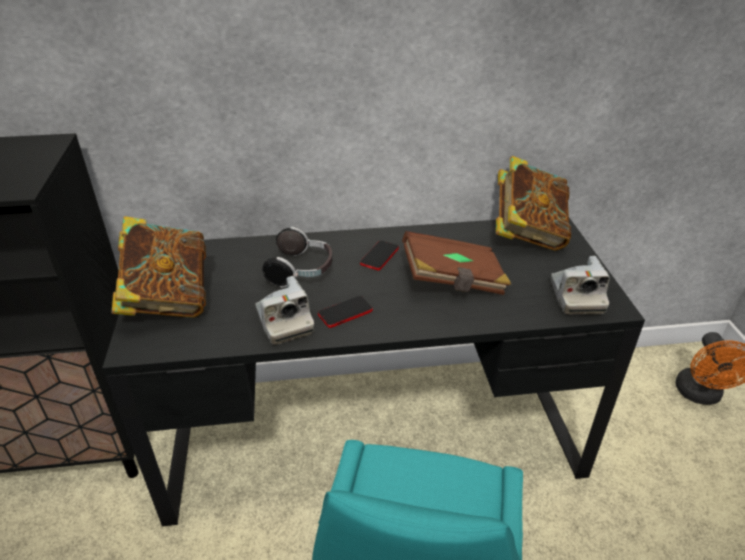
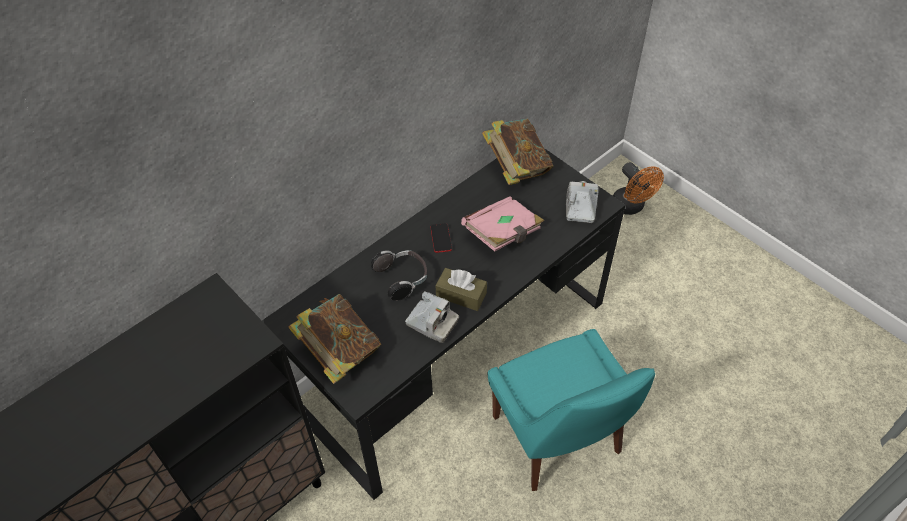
camera: 35 degrees left, 15 degrees up
phone [318,296,373,328] -> brown tissue box [435,268,487,311]
brown book [402,231,511,295] -> pink book [461,196,544,251]
camera [551,256,610,315] -> camera turned 135 degrees counterclockwise [566,181,599,223]

